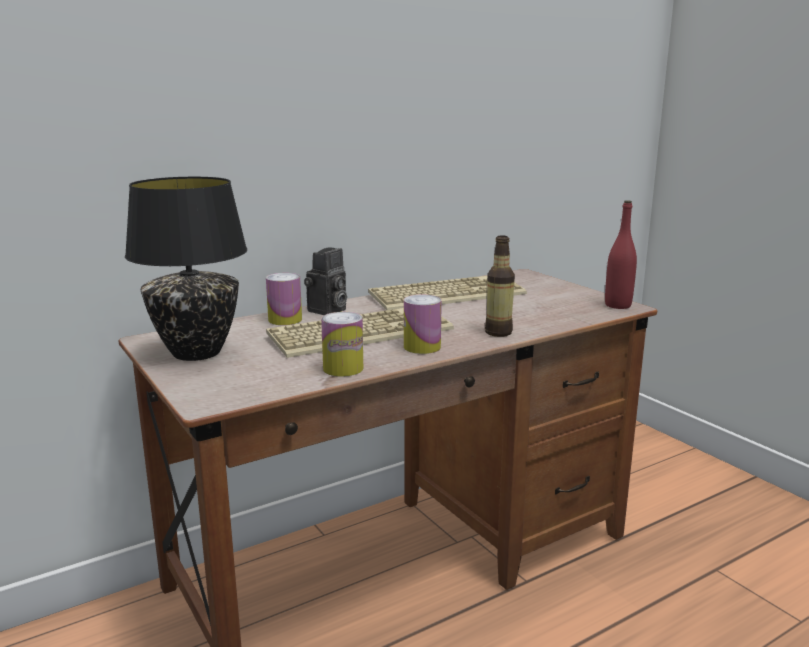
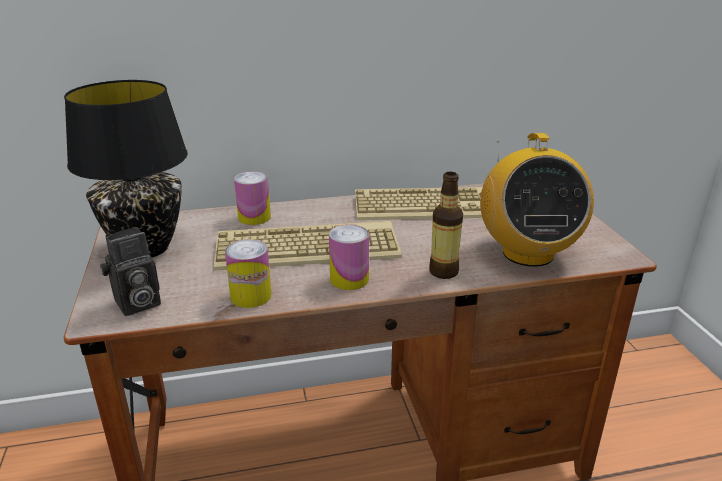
camera: 20 degrees right, 10 degrees up
camera [304,247,347,315] -> camera moved to [100,227,161,316]
red bottle [605,200,637,309] -> none
none -> radio [480,133,594,267]

